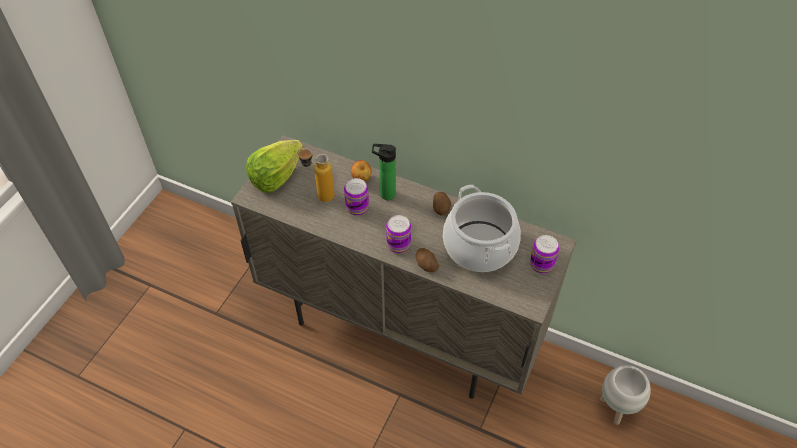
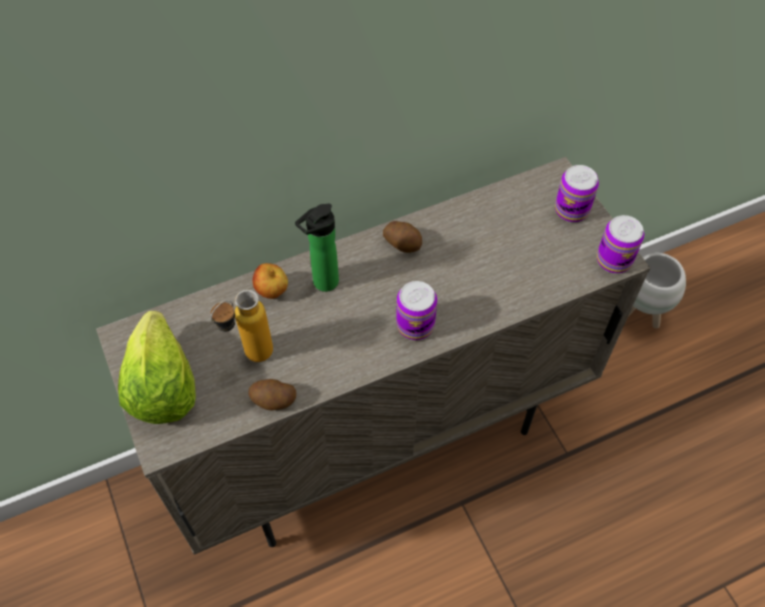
camera: 50 degrees left, 5 degrees up
can [344,178,369,215] -> can moved to [597,215,644,273]
potato [416,248,439,272] -> potato moved to [248,379,296,410]
cooking pot [443,185,521,272] -> none

